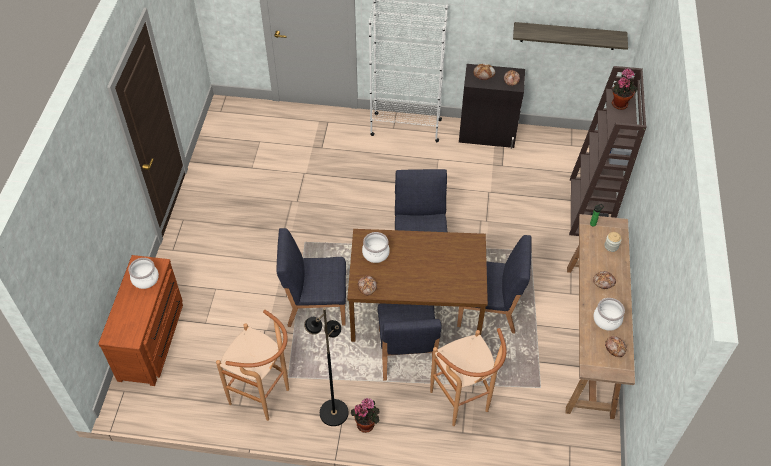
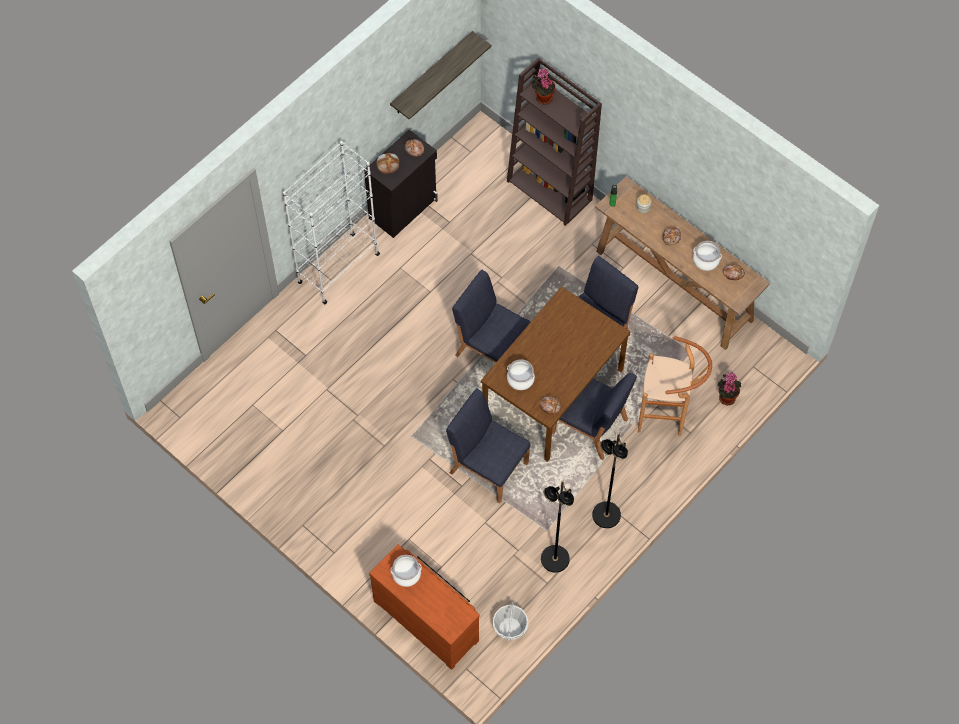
camera: 55 degrees left, 10 degrees up
brown stool [216,310,289,421] -> black floor lamp [541,480,574,573]
blue chair [277,228,346,327] -> blue chair turned 90 degrees clockwise [446,388,531,503]
potted plant [351,398,380,433] -> potted plant moved to [718,372,741,405]
none -> basket [493,602,528,641]

